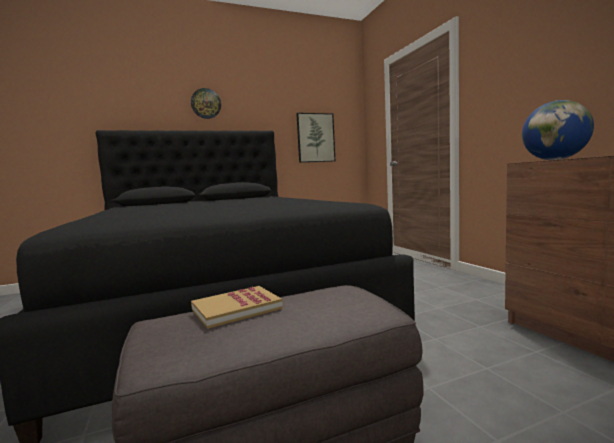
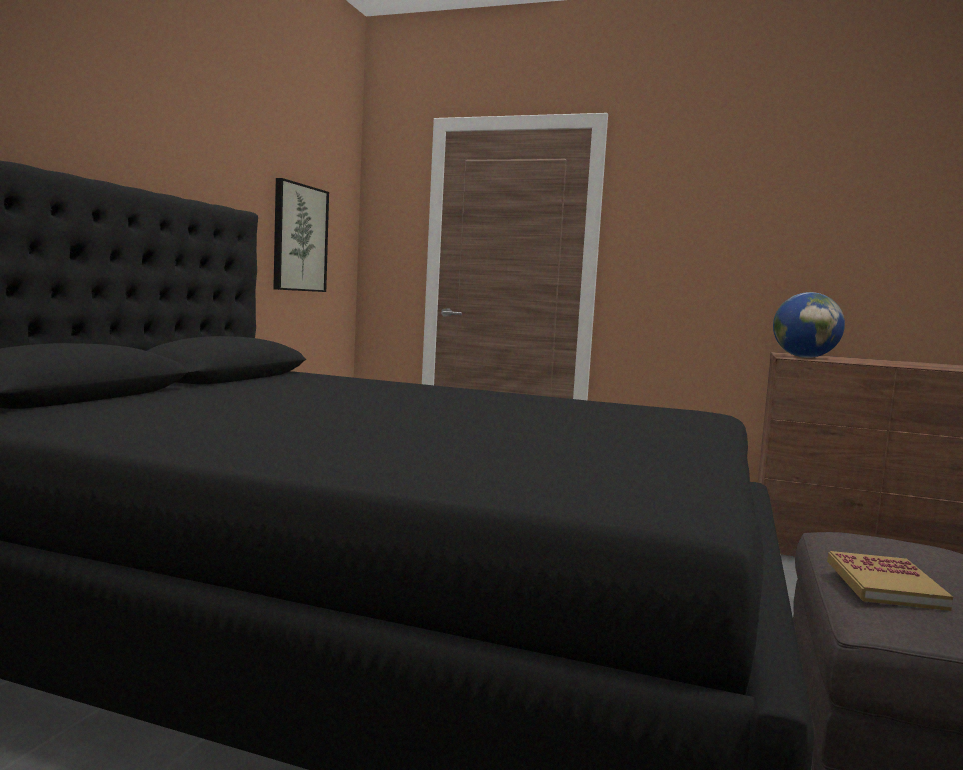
camera: 50 degrees left, 0 degrees up
wall clock [191,88,221,119] -> none

